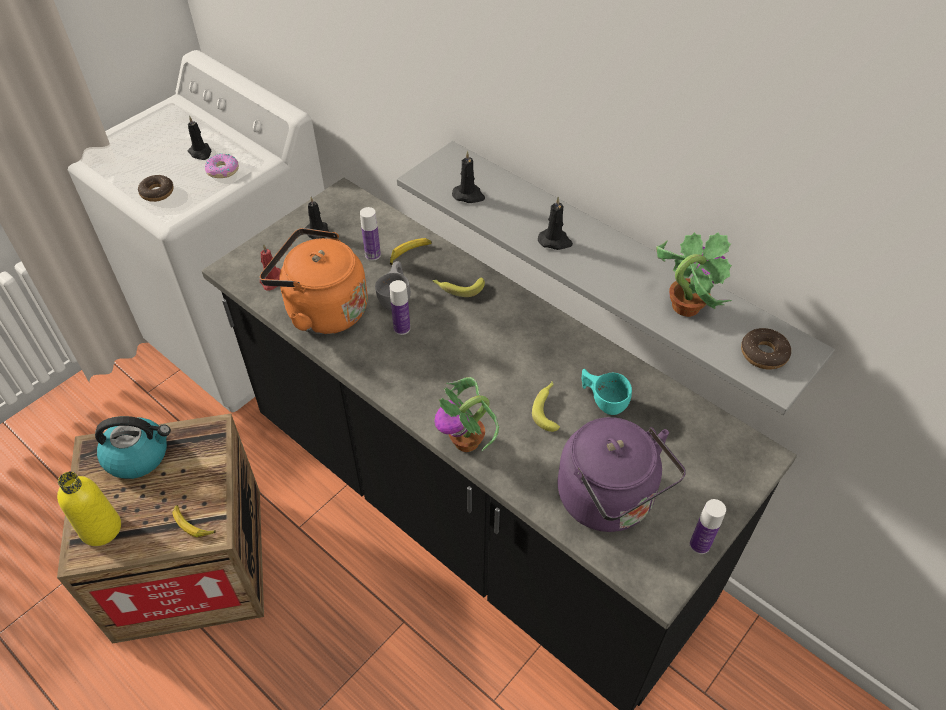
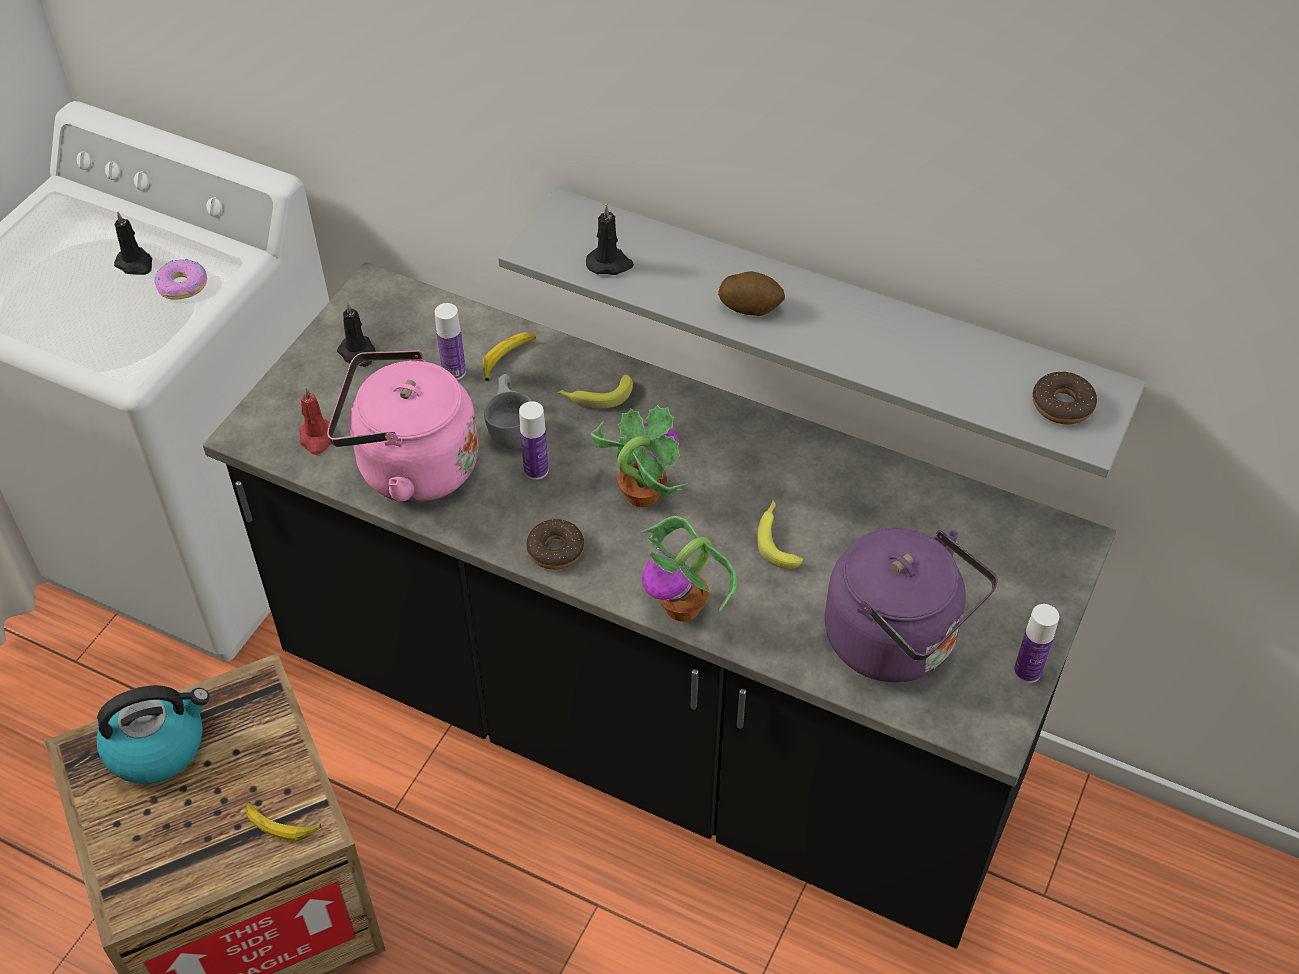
camera: 15 degrees left, 0 degrees up
yellow bottle [57,472,121,546] -> none
donut [138,175,173,202] -> donut moved to [526,519,584,570]
orange kettle [260,228,368,335] -> pink kettle [327,350,478,503]
black candle [538,196,573,250] -> potato [718,271,785,316]
turquoise cup [582,369,632,415] -> none
potted plant [656,232,732,317] -> potted plant moved to [591,405,688,507]

